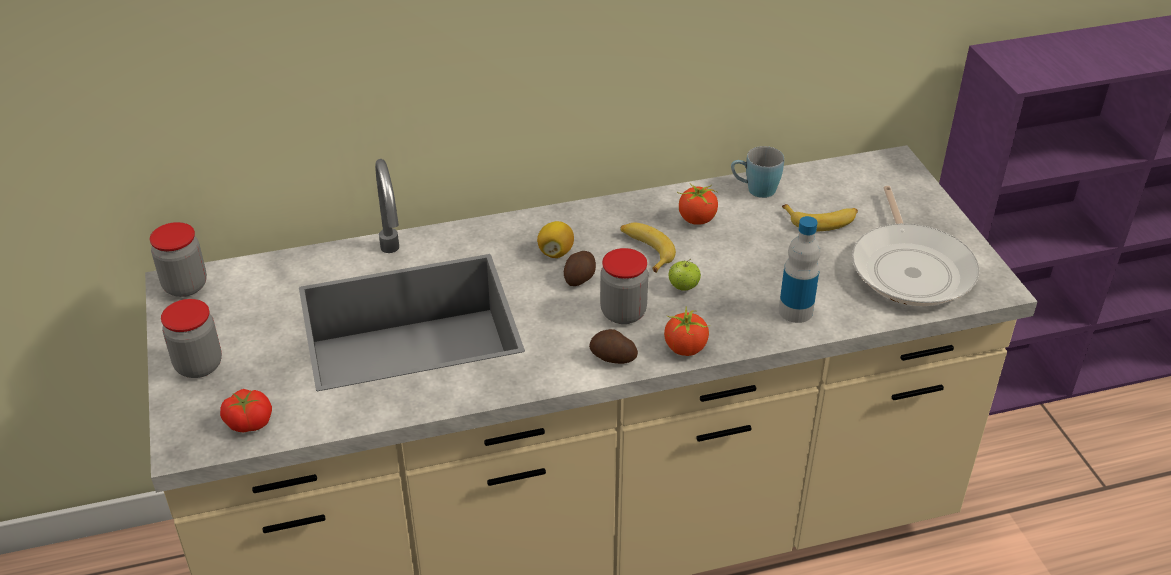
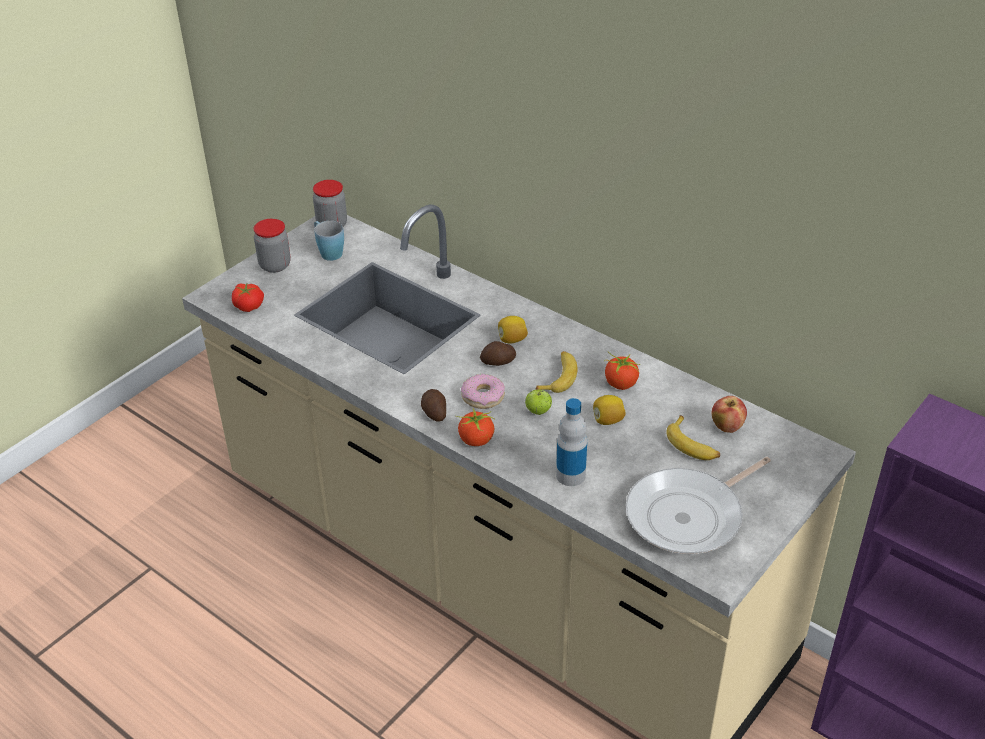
camera: 55 degrees right, 0 degrees up
jar [600,248,648,324] -> donut [461,374,505,409]
blue mug [731,146,784,198] -> blue mug moved to [314,221,344,261]
none -> lemon [593,395,626,425]
none -> apple [712,396,747,433]

